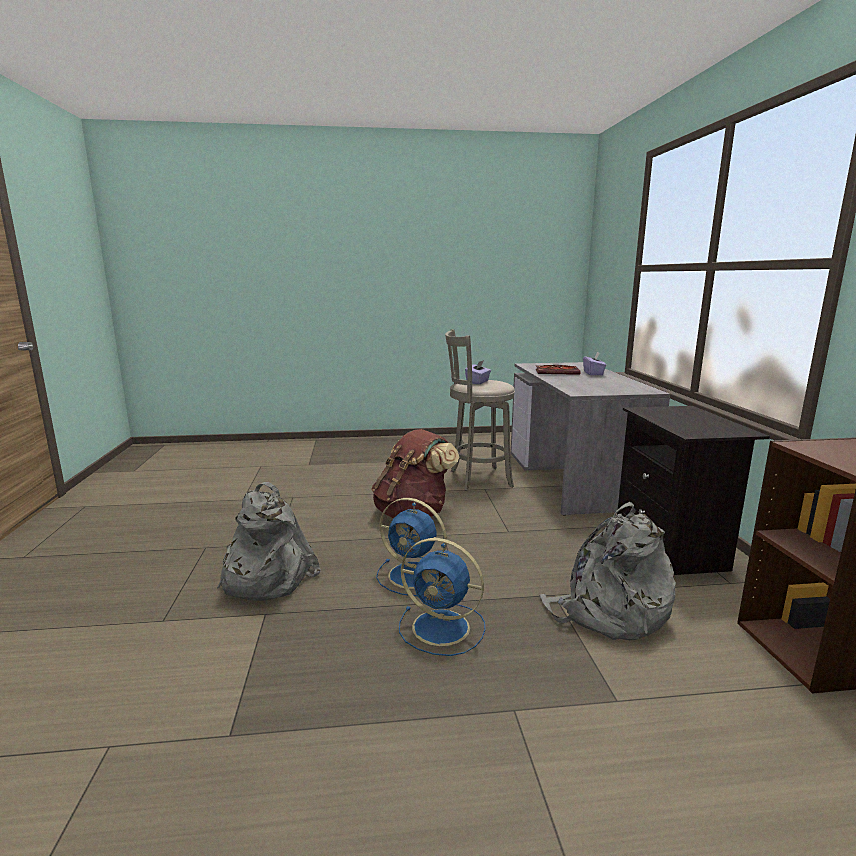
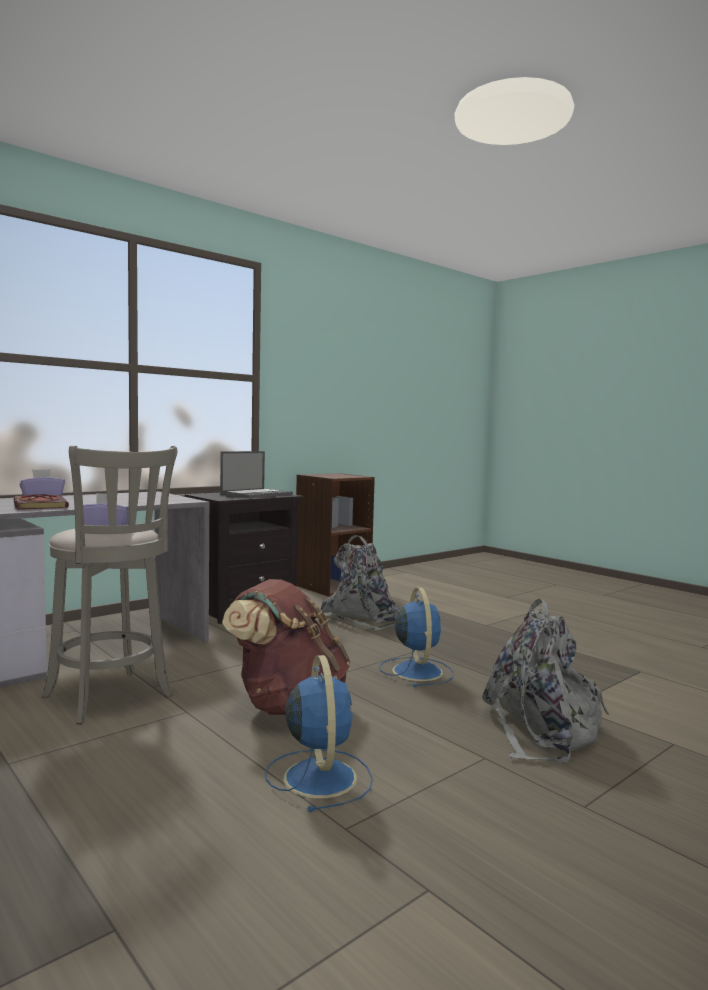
camera: 125 degrees left, 10 degrees down
blue fan [399,538,485,656] -> blue fan moved to [265,655,373,812]
none -> laptop [220,451,293,498]

